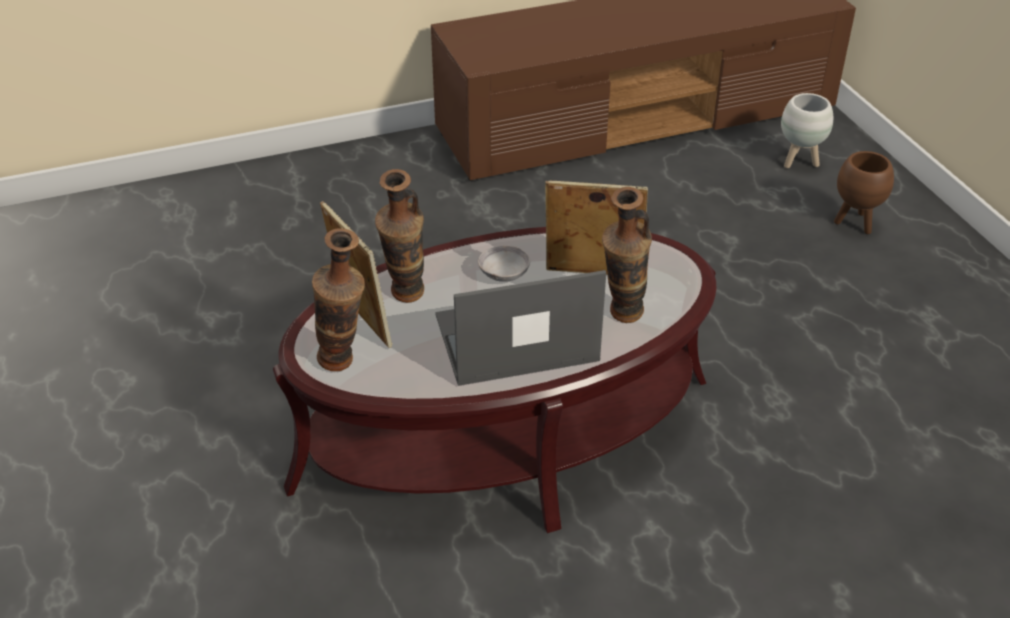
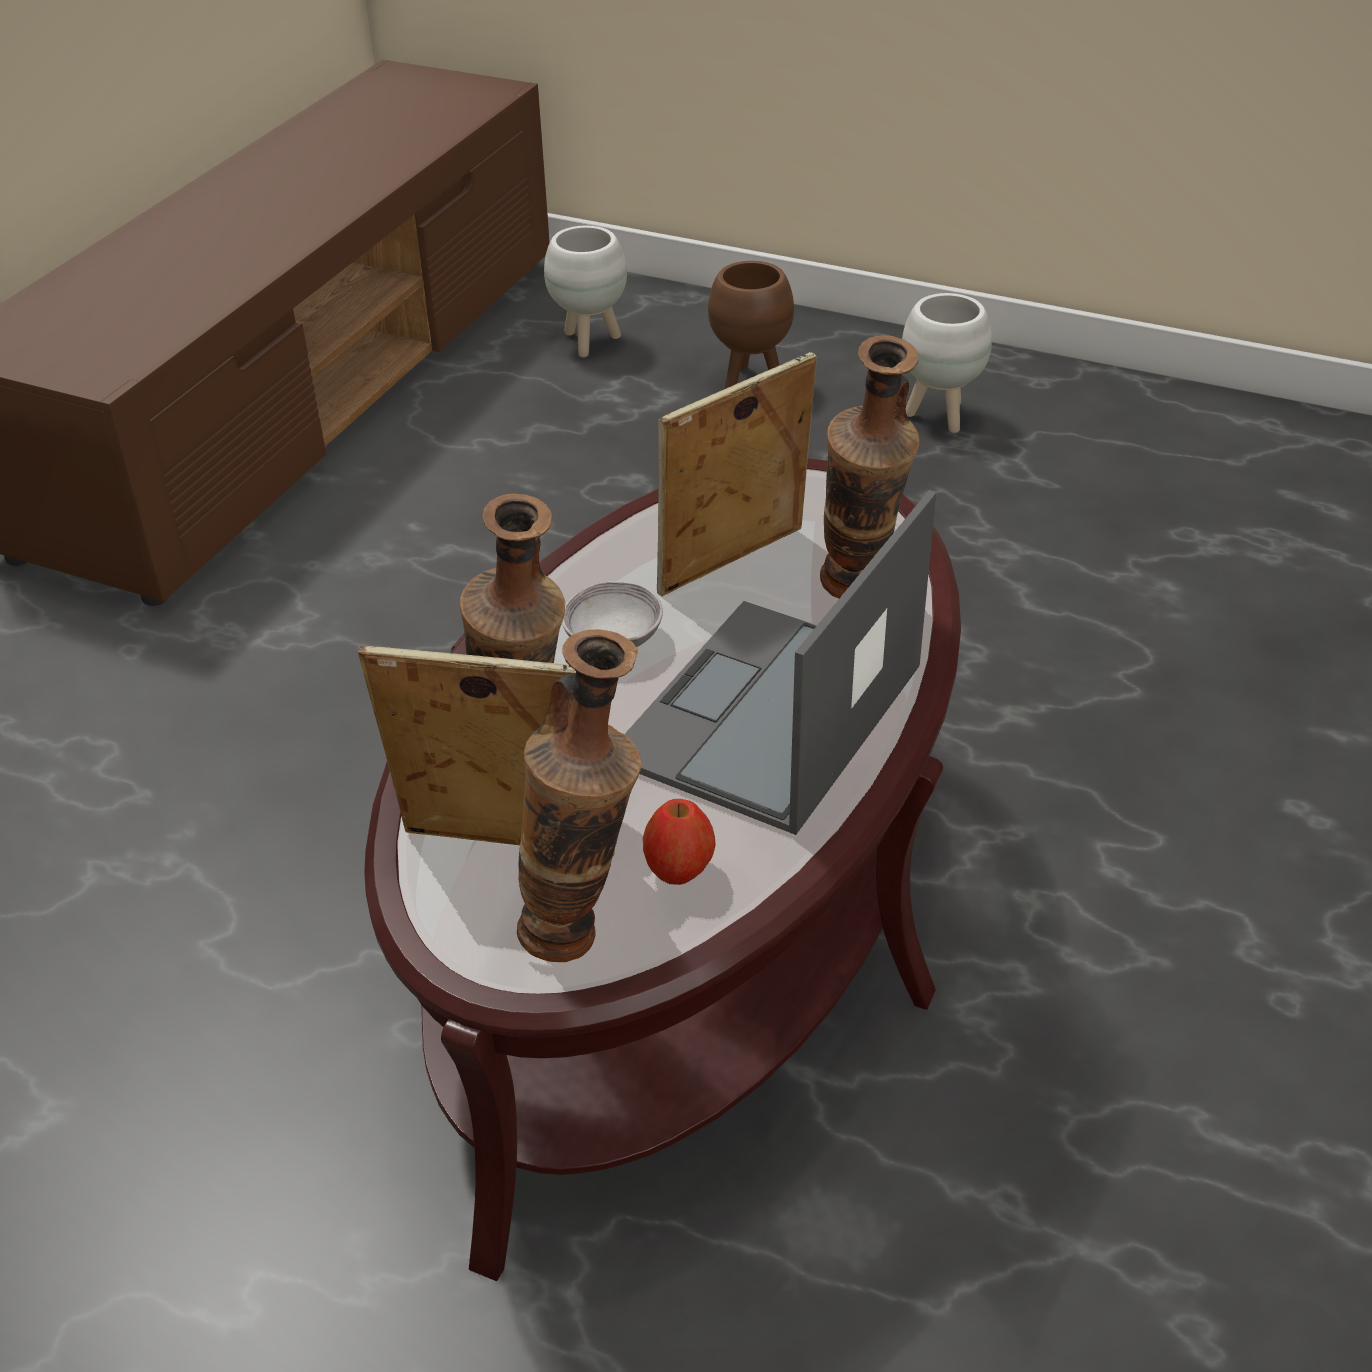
camera: 45 degrees left, 0 degrees up
none -> apple [643,799,716,885]
none -> white planter [902,293,992,433]

